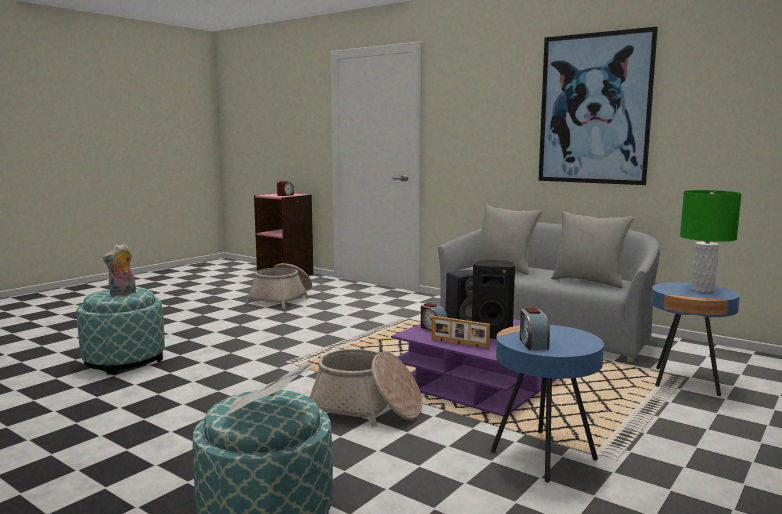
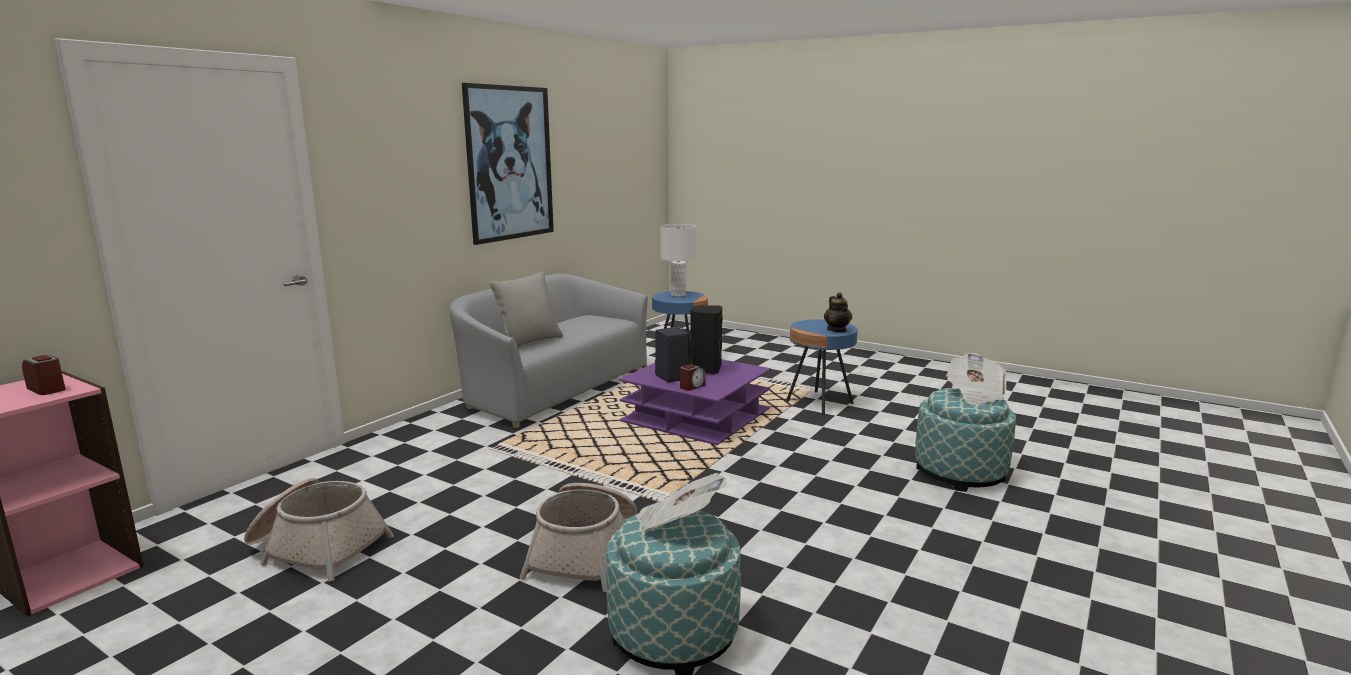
camera: 95 degrees left, 5 degrees up
plush toy [102,244,136,296] -> newspaper [640,473,726,532]
basket [309,349,422,427] -> basket moved to [520,483,637,592]
picture frame [431,316,490,349] -> none
alarm clock [520,308,550,350] -> teapot [824,292,852,332]
grey pillow [551,211,634,288] -> none
green table lamp [680,190,742,293] -> white table lamp [660,224,697,297]

